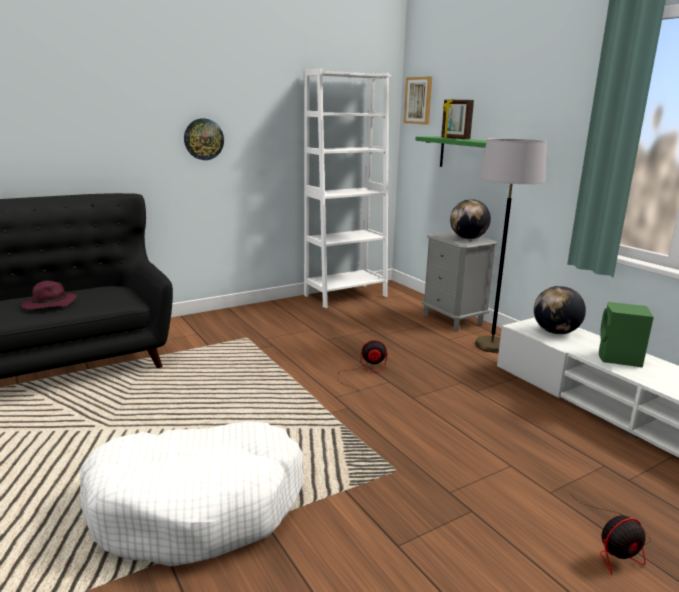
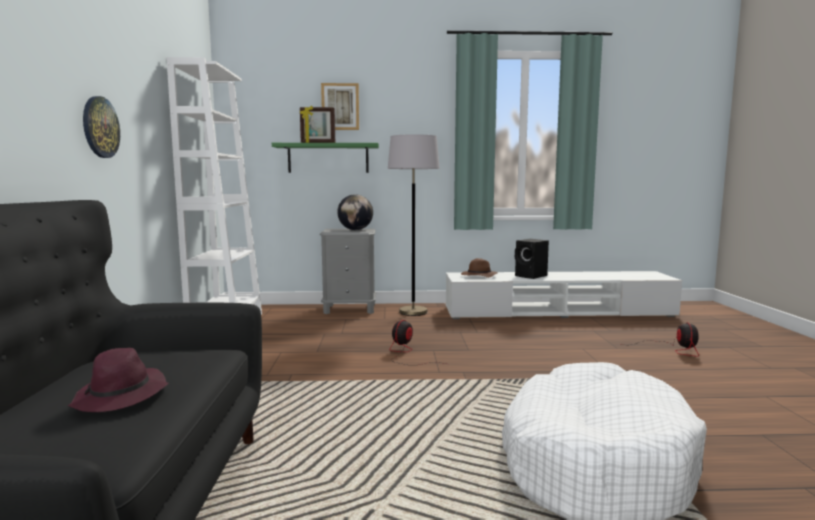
camera: 60 degrees left, 10 degrees down
picture [404,76,432,125] -> picture moved to [321,83,359,130]
globe [534,286,586,334] -> brown hat [461,258,497,278]
green speaker [599,302,654,367] -> black speaker [515,239,549,279]

